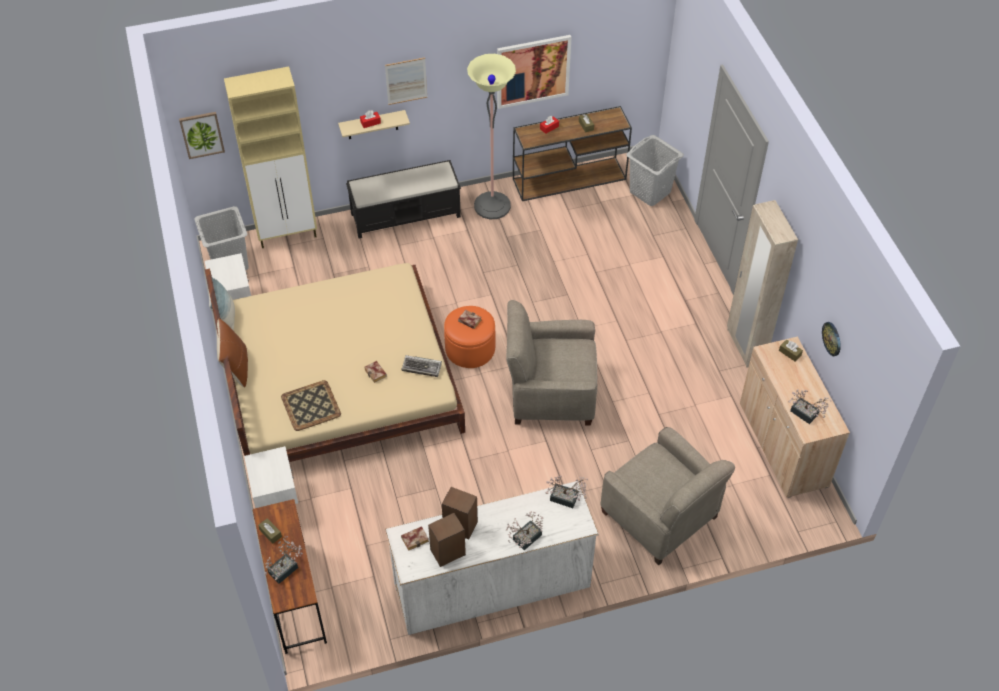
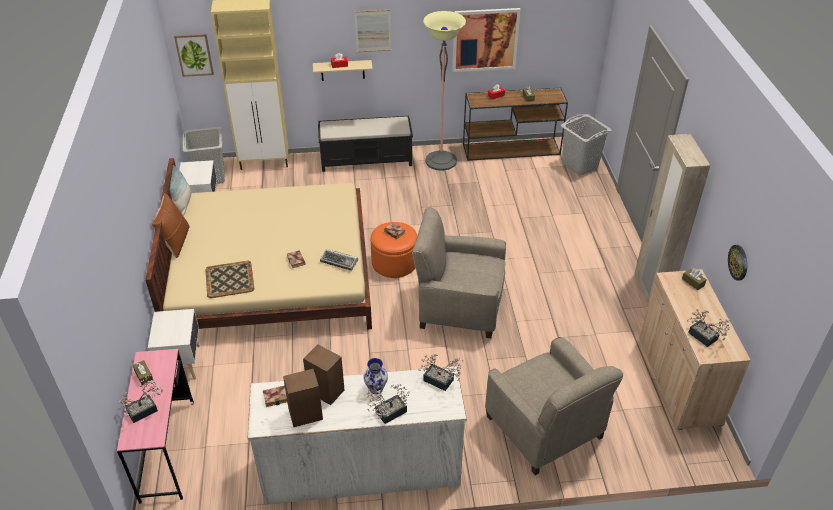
camera: 10 degrees right, 10 degrees down
brown desk [253,499,327,654] -> pink desk [117,349,194,504]
none -> vase [363,358,388,394]

